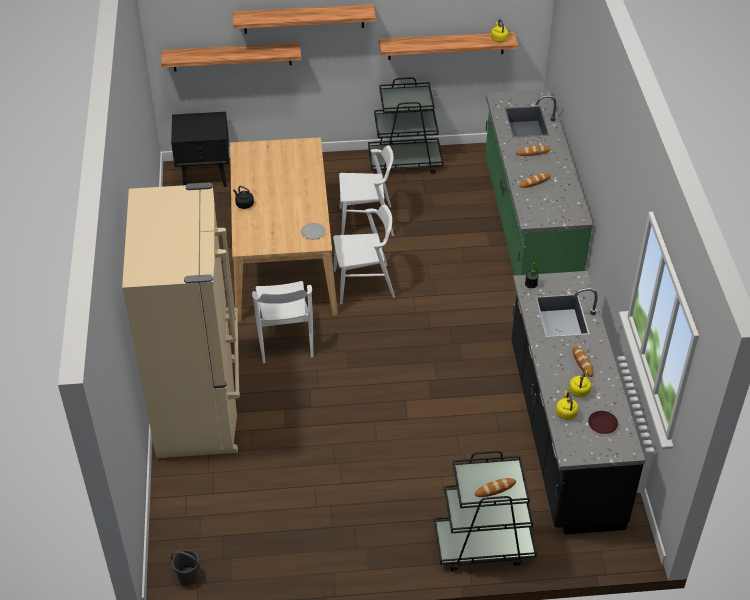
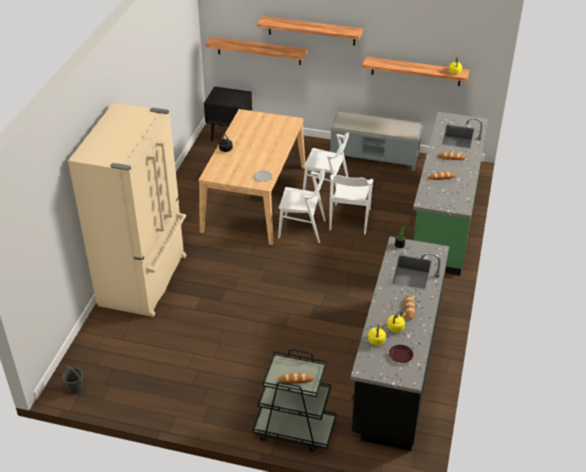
camera: 20 degrees right, 5 degrees down
white chair [252,281,313,363] -> white chair moved to [329,174,373,234]
black cart [368,77,443,176] -> grey bench [330,111,423,171]

